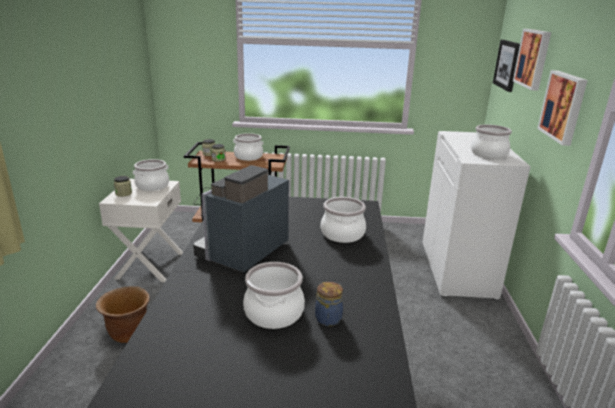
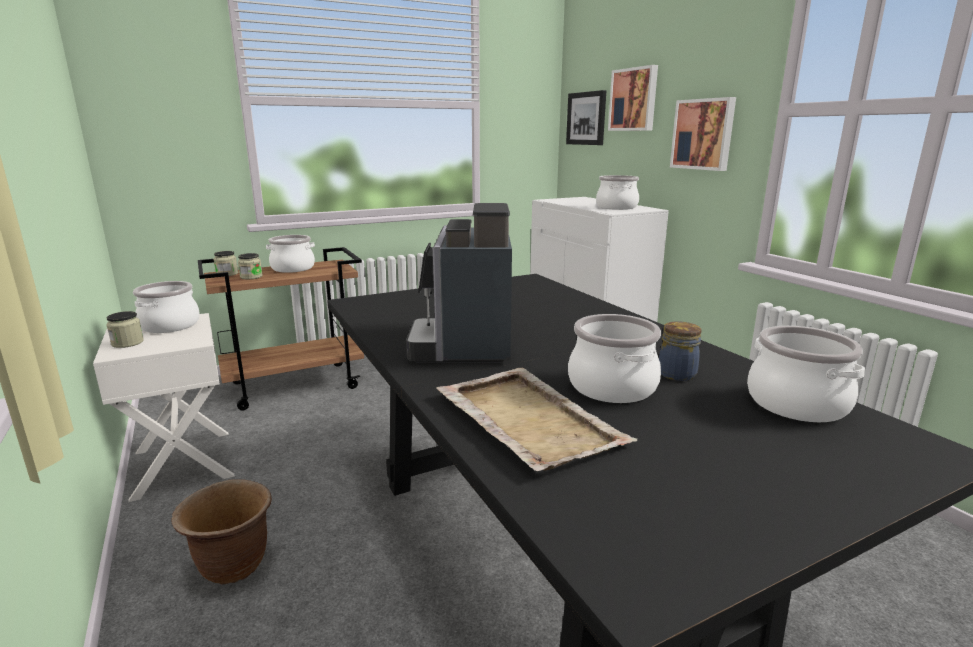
camera: 30 degrees left, 5 degrees down
cooking pot [321,197,366,243] -> cooking pot moved to [747,326,865,422]
none -> beige tray [436,368,637,471]

